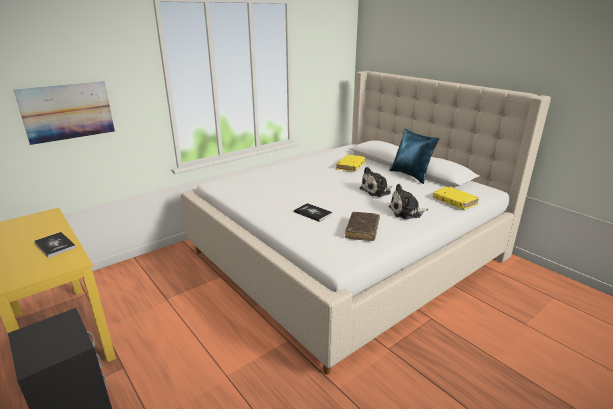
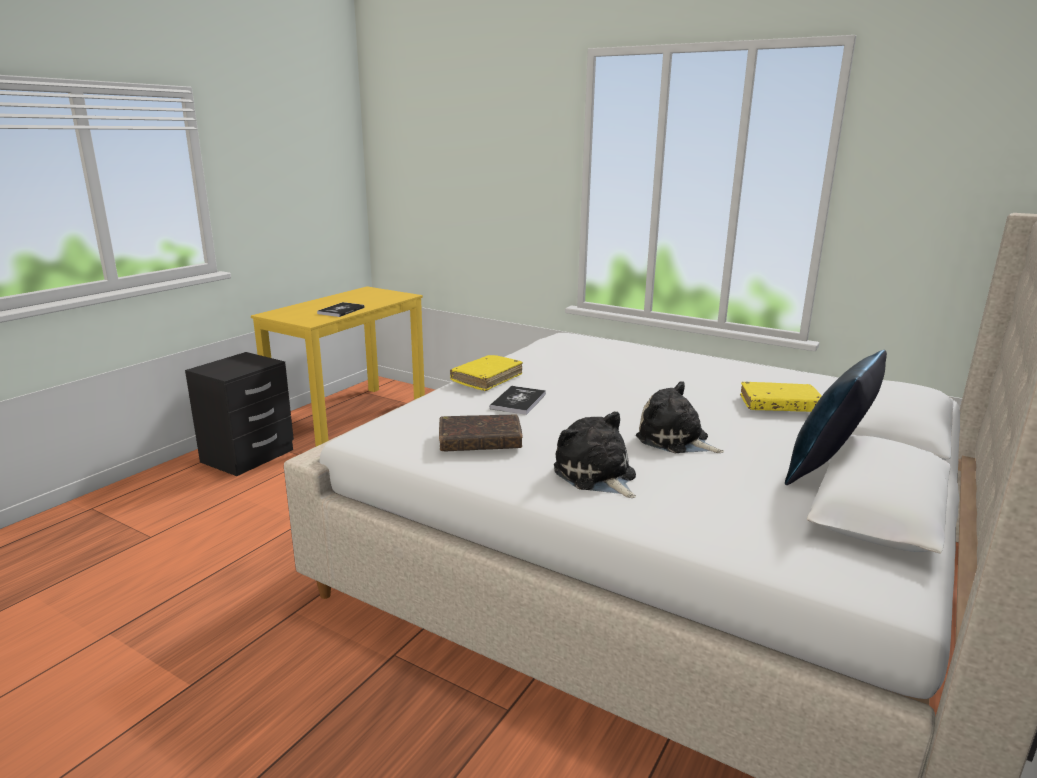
camera: 70 degrees right, 5 degrees down
picture [14,81,115,145] -> none
yellow book [433,186,479,209] -> yellow book moved to [450,355,523,391]

